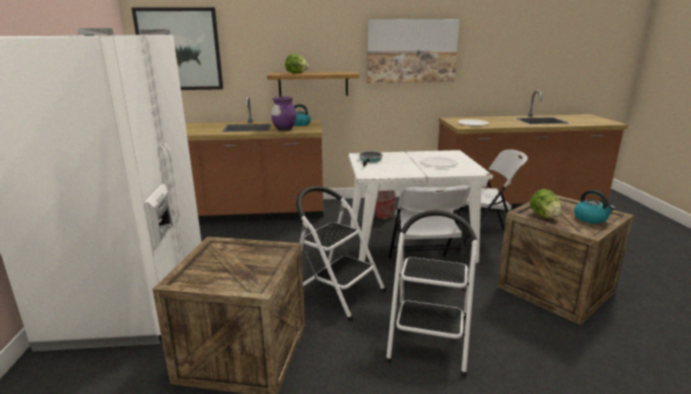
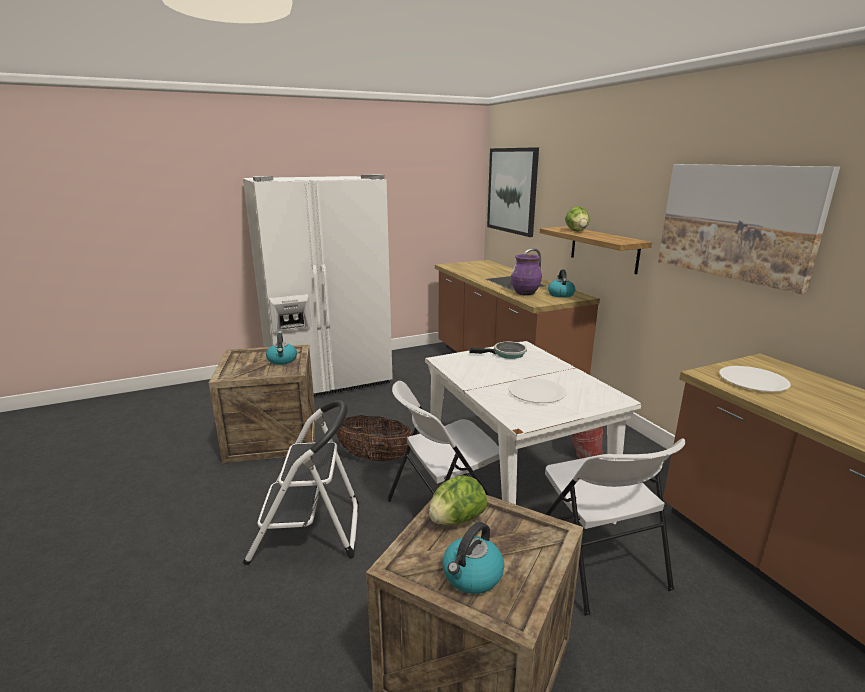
camera: 70 degrees right, 0 degrees up
step ladder [296,186,386,321] -> basket [336,415,413,462]
none -> kettle [266,333,297,365]

